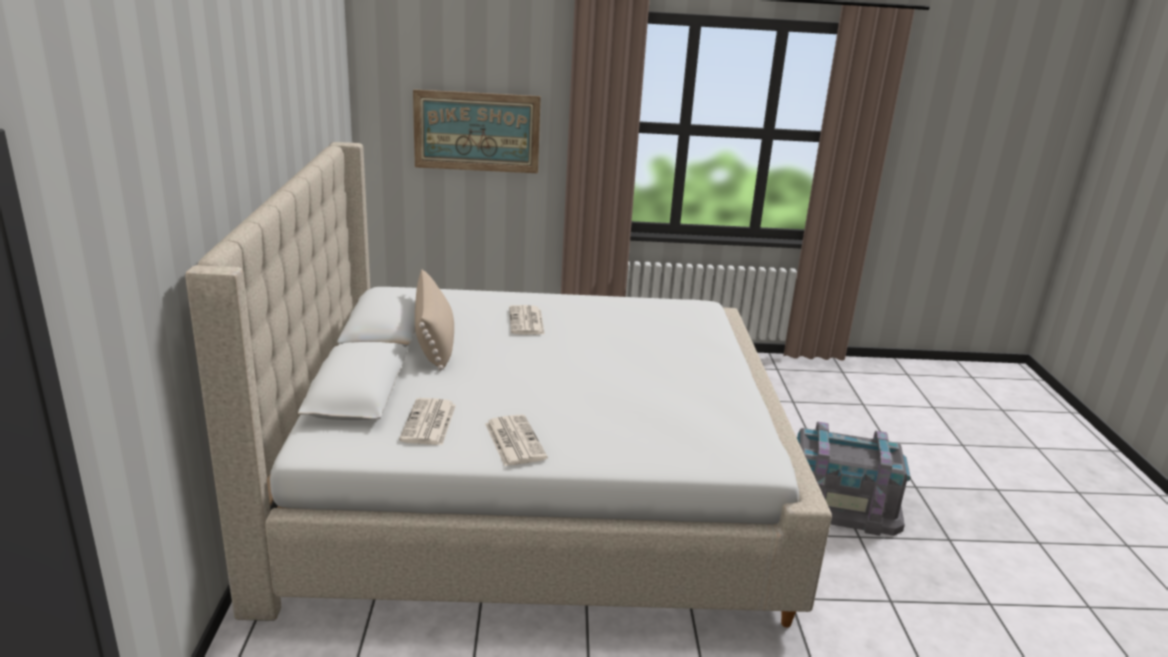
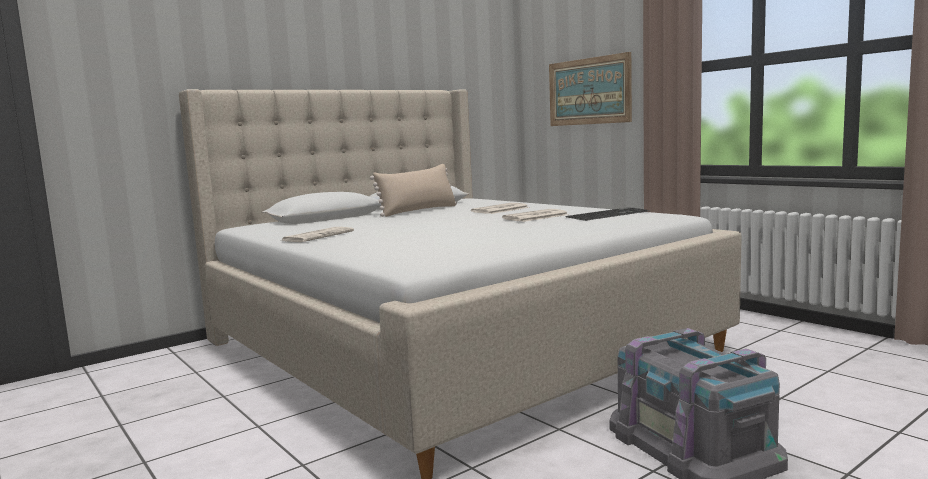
camera: 55 degrees right, 15 degrees down
newspaper [399,398,456,445] -> newspaper moved to [502,209,569,222]
none -> keyboard [566,207,649,221]

